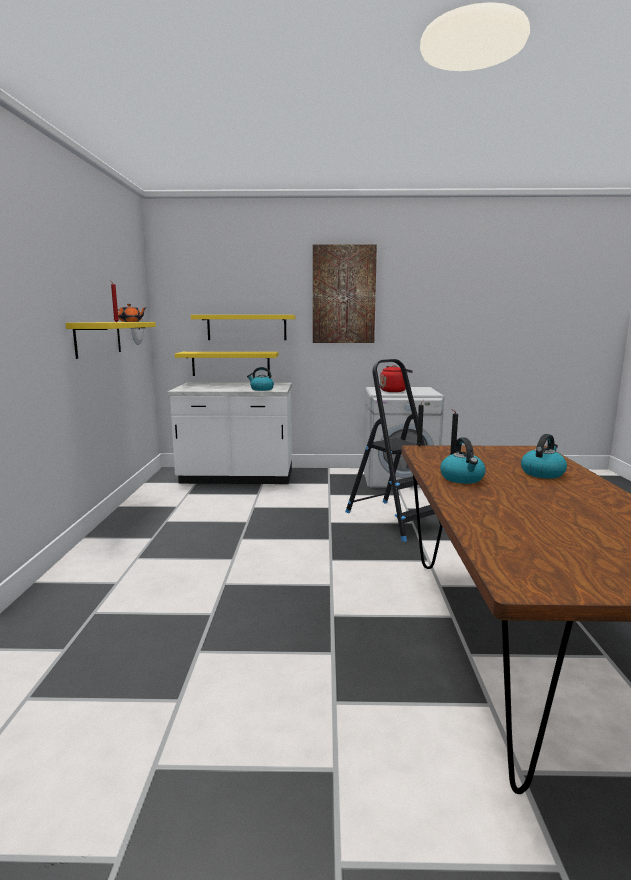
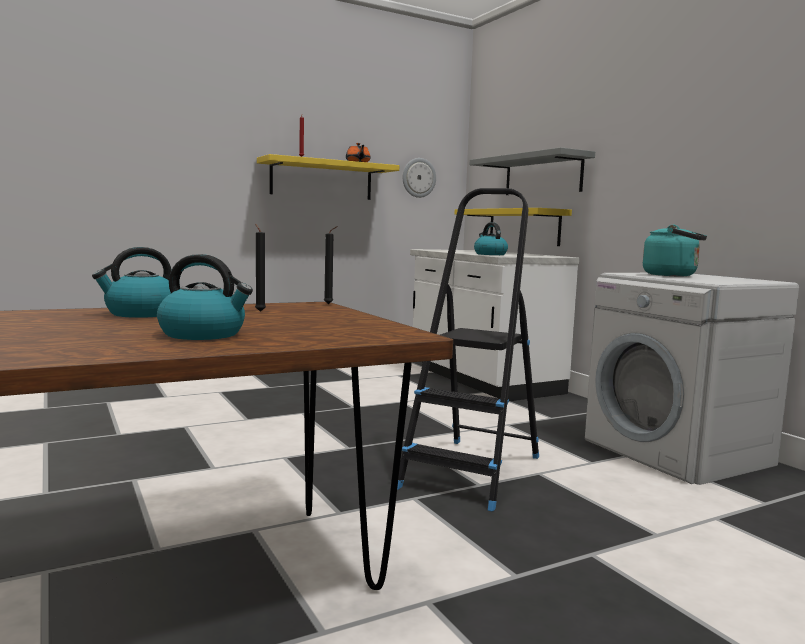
camera: 60 degrees right, 5 degrees down
yellow shelf [191,315,295,340] -> grey shelf [470,147,595,195]
picture [313,244,377,343] -> none
red kettle [380,365,413,392] -> turquoise kettle [643,225,707,276]

